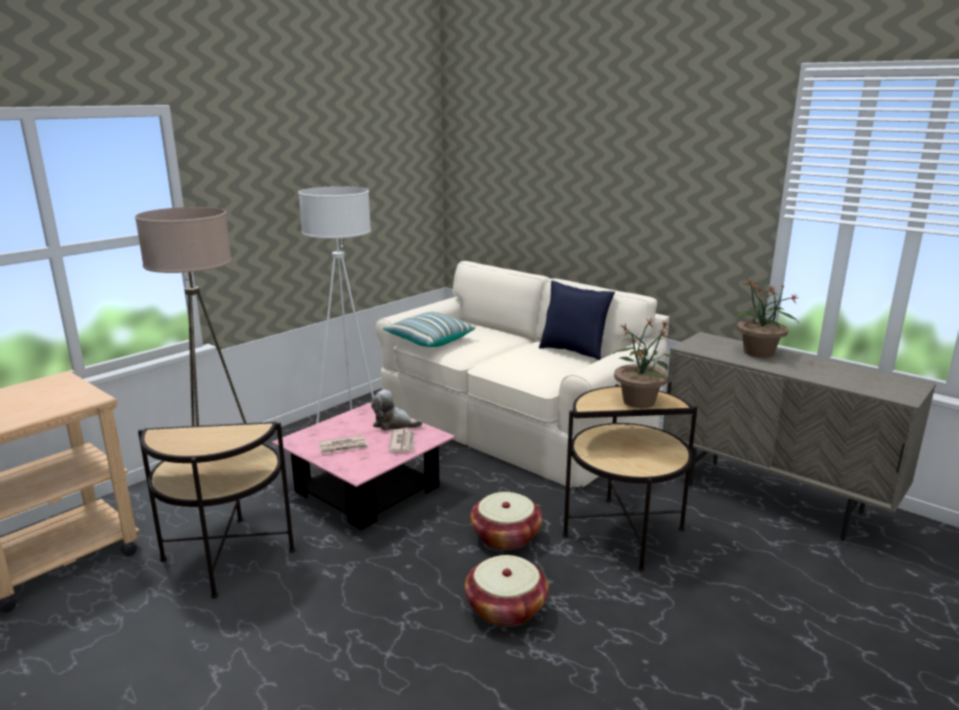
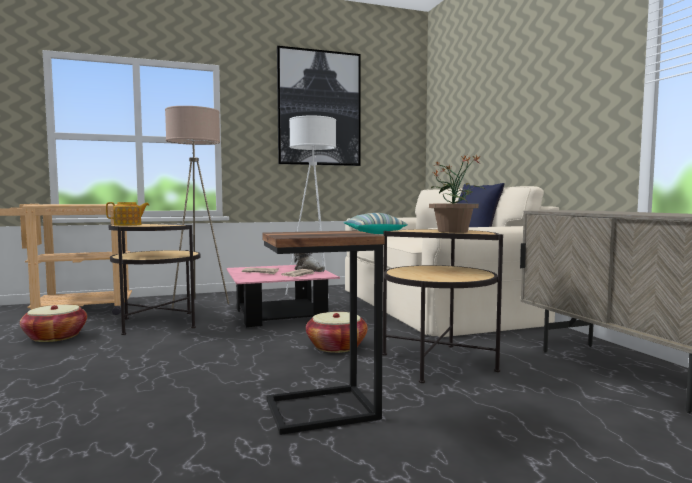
camera: 30 degrees right, 15 degrees down
basket [464,555,549,627] -> basket moved to [20,305,87,342]
potted plant [733,279,800,358] -> none
none -> teapot [106,202,149,226]
none -> side table [262,231,385,435]
none -> picture [277,46,361,166]

